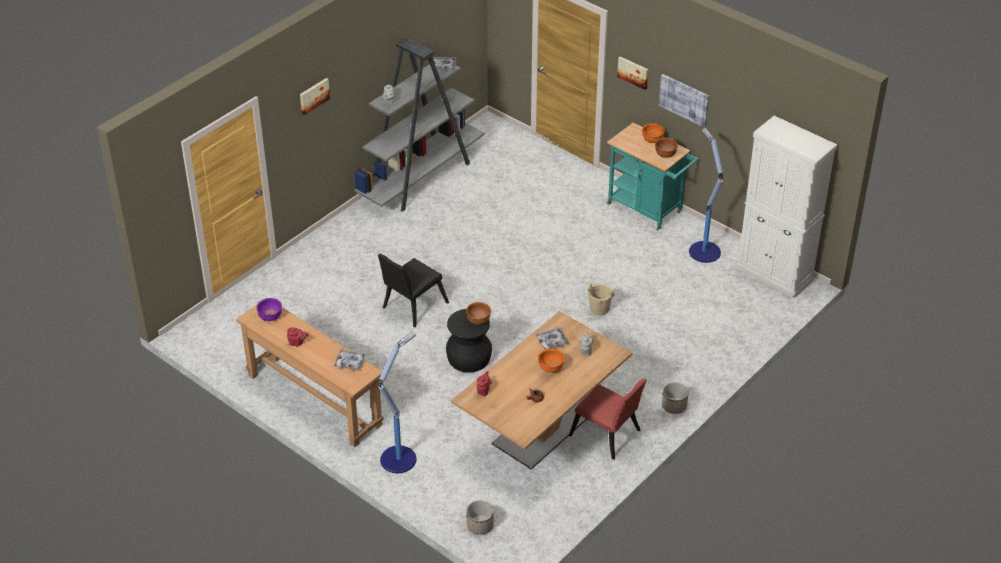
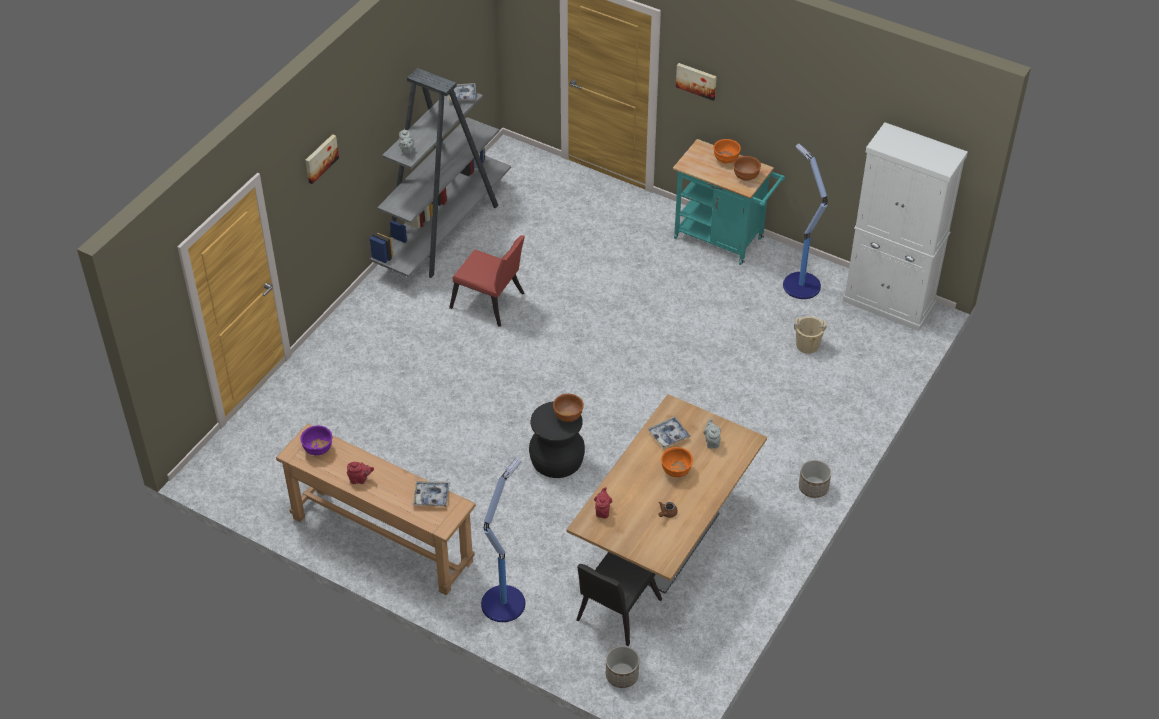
camera: 10 degrees left, 5 degrees up
black chair [378,254,449,328] -> black chair moved to [576,552,662,646]
red chair [569,379,647,460] -> red chair moved to [449,235,525,327]
beige bucket [588,283,614,315] -> beige bucket moved to [794,316,827,354]
picture [659,74,709,128] -> none

